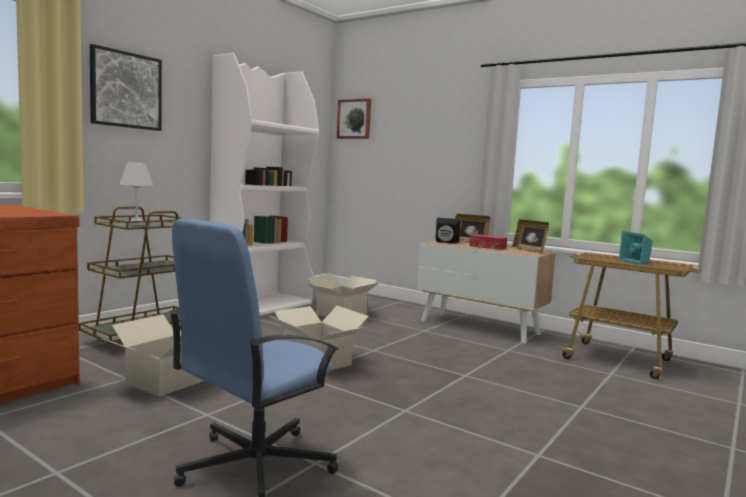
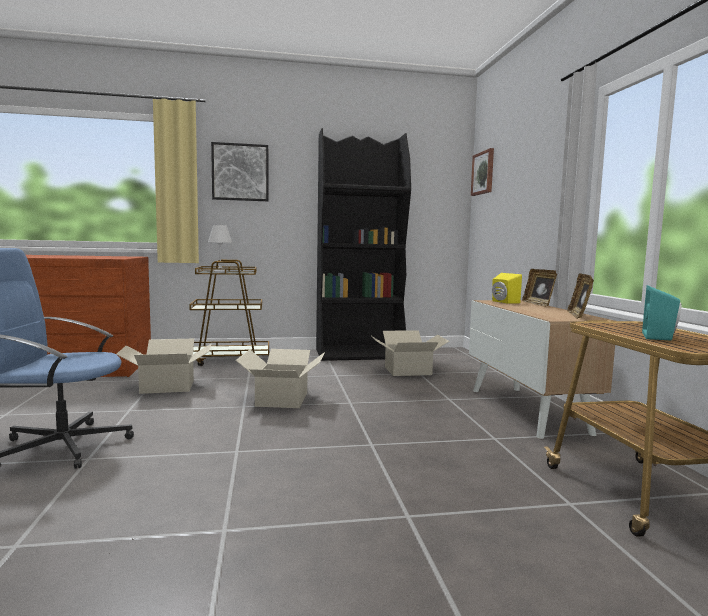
camera: 45 degrees right, 0 degrees up
white bookcase [210,53,319,316] -> black bookcase [316,128,411,361]
black speaker [435,218,461,244] -> yellow speaker [492,273,522,304]
tissue box [469,234,507,250] -> none

